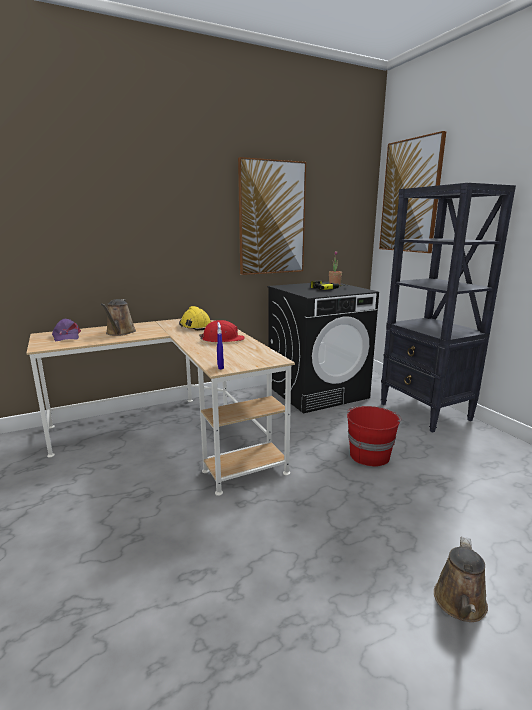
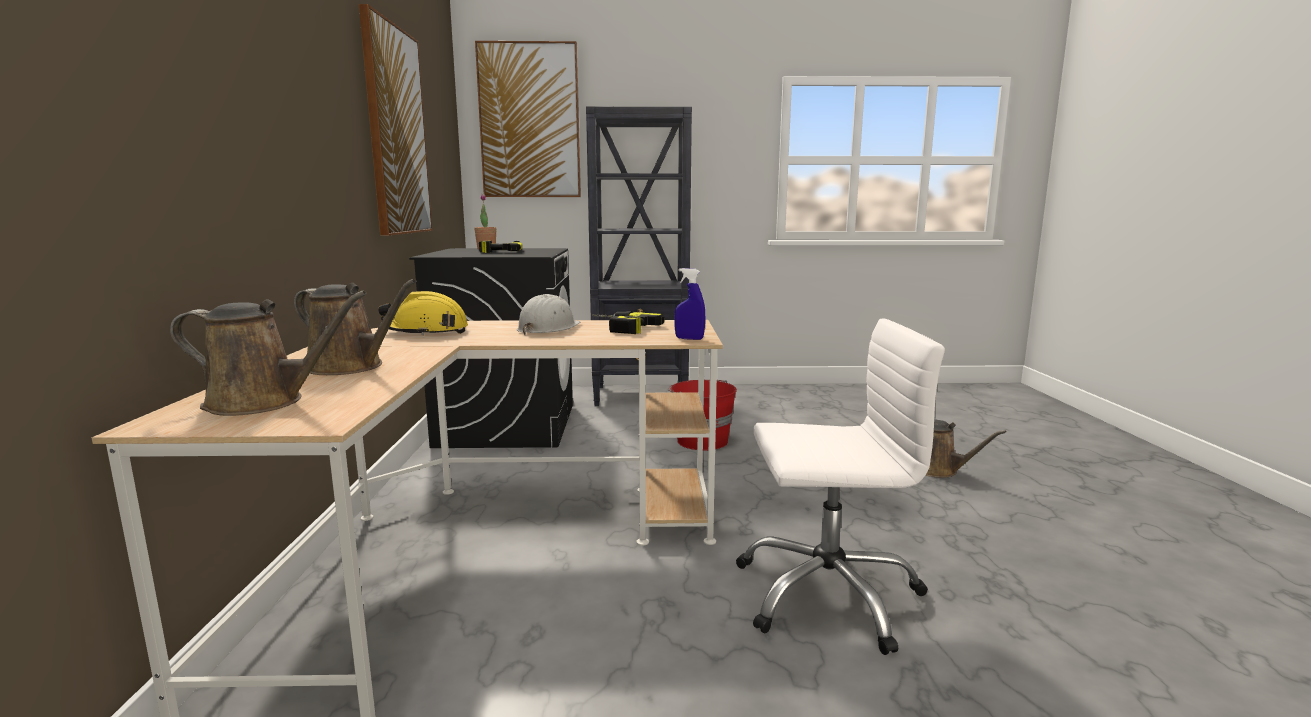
camera: 65 degrees left, 5 degrees down
purple cap [52,318,81,341] -> brown watering can [170,291,366,416]
red hard hat [199,320,245,342] -> white hard hat [516,294,580,335]
none -> power drill [592,311,665,334]
none -> white office chair [736,319,945,655]

